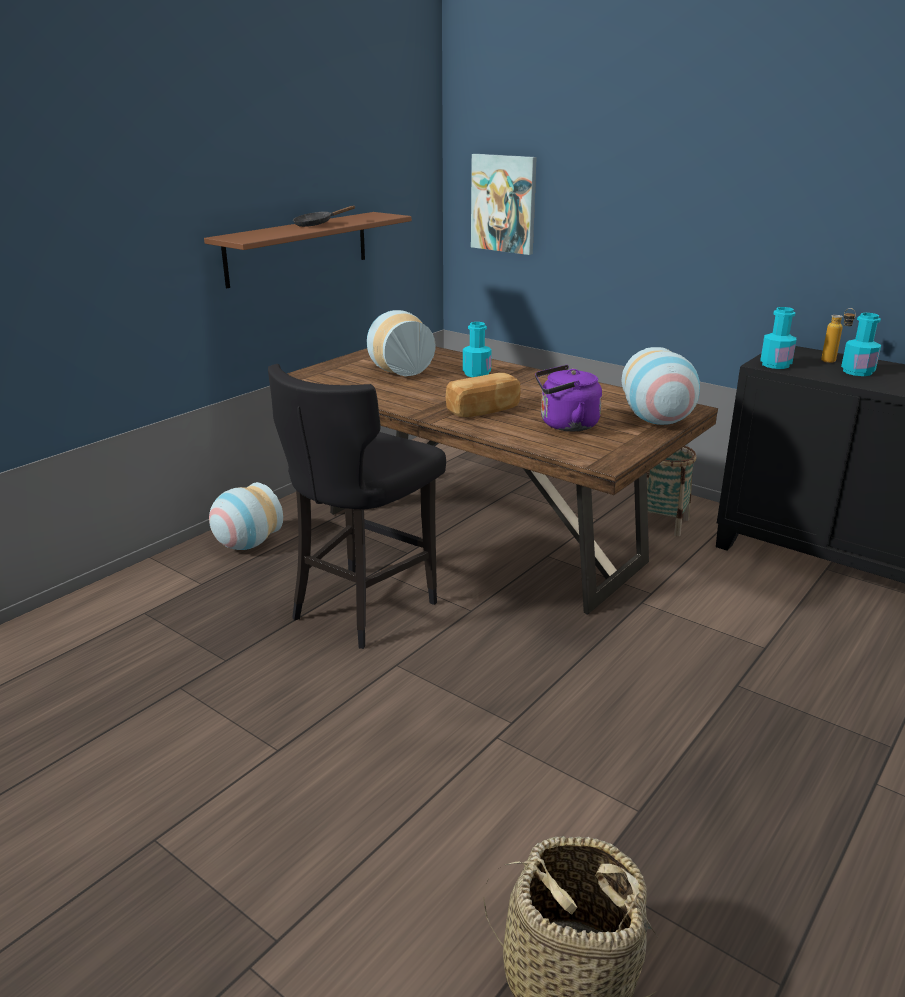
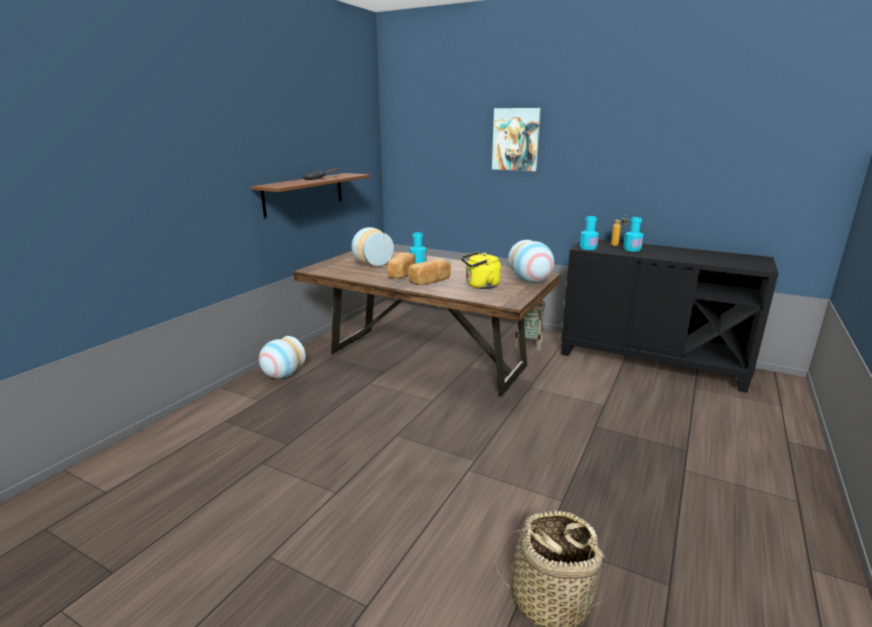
camera: 10 degrees left, 5 degrees down
black stool [268,364,446,649] -> none
picture [471,154,537,255] -> picture moved to [492,108,541,171]
purple kettle [535,365,602,432] -> yellow kettle [461,252,501,289]
none -> bread [387,252,415,279]

